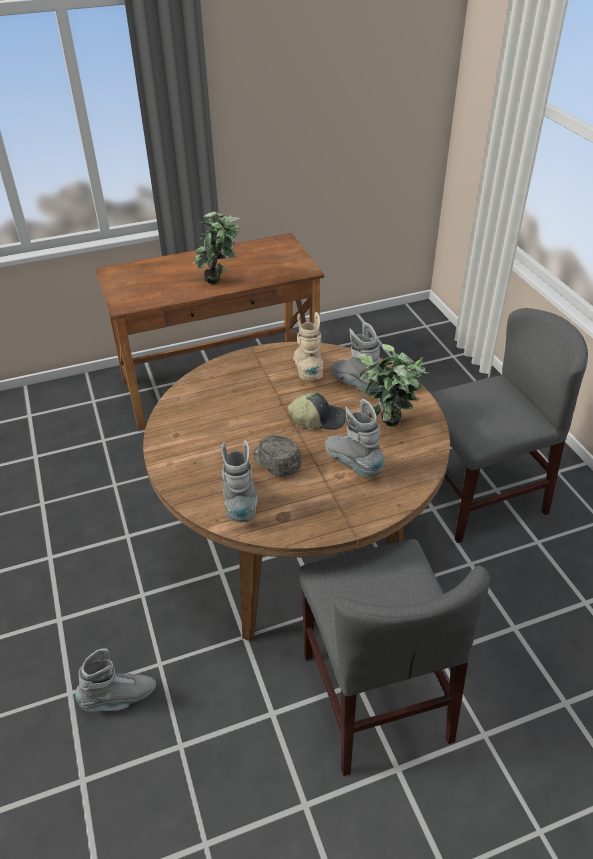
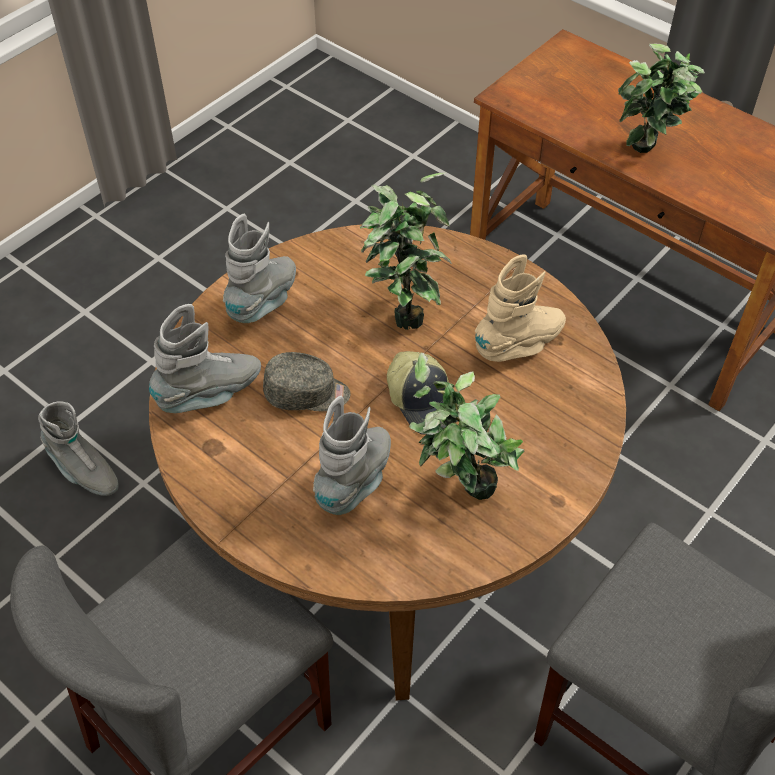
camera: 60 degrees right, 10 degrees up
grey cap [253,435,301,476] -> grey cap turned 75 degrees clockwise [263,352,350,411]
grey boot [331,322,381,392] -> grey boot moved to [223,214,296,323]
none -> potted plant [360,172,452,330]

